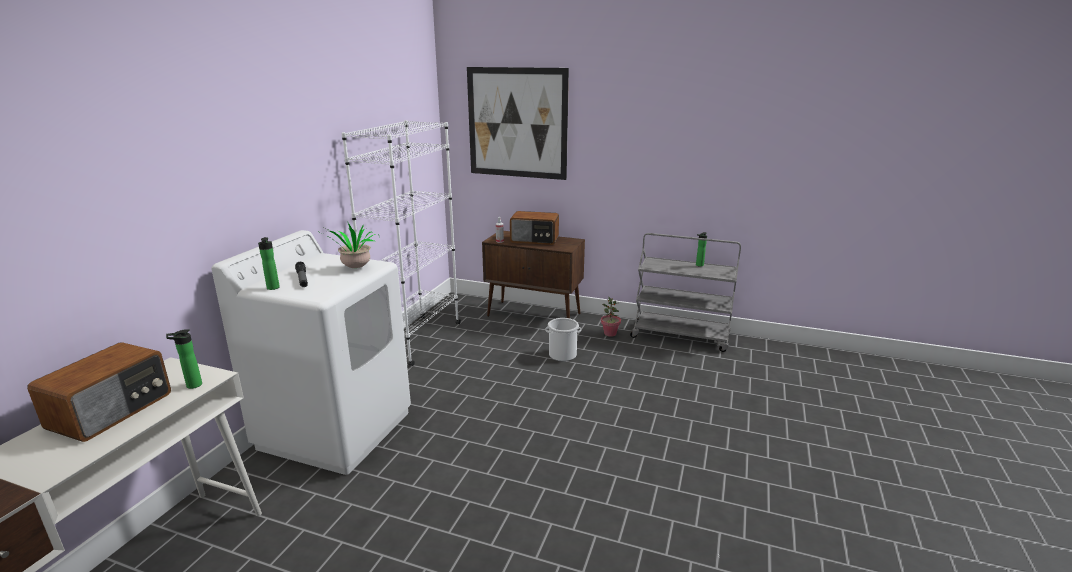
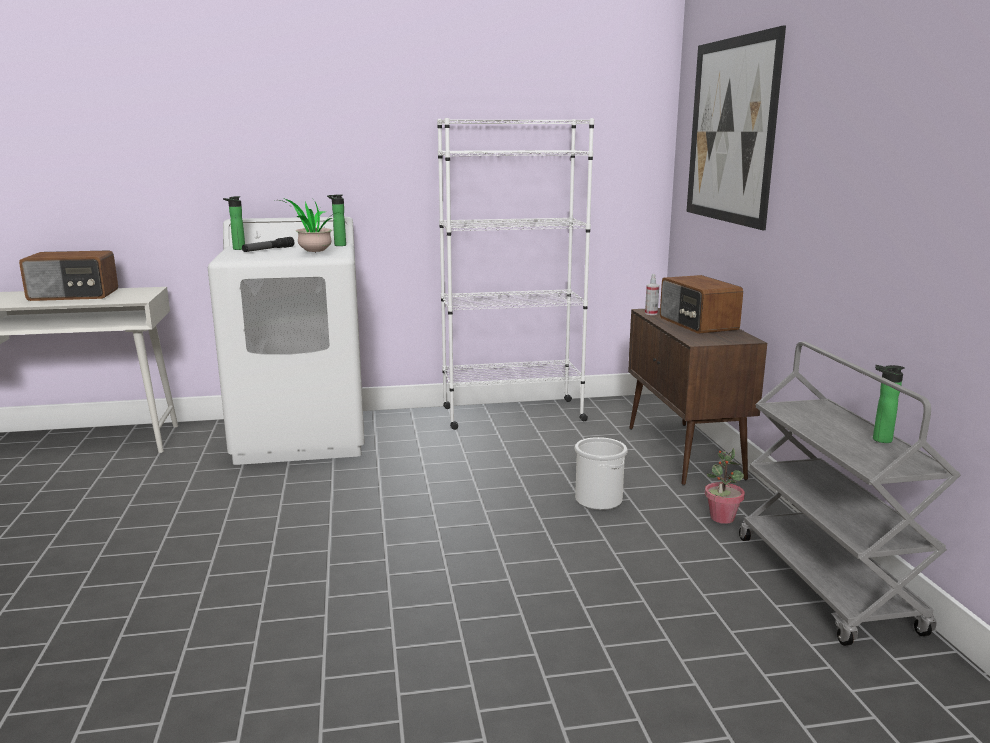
camera: 60 degrees right, 5 degrees down
bottle [166,329,202,389] -> bottle moved to [327,194,346,246]

